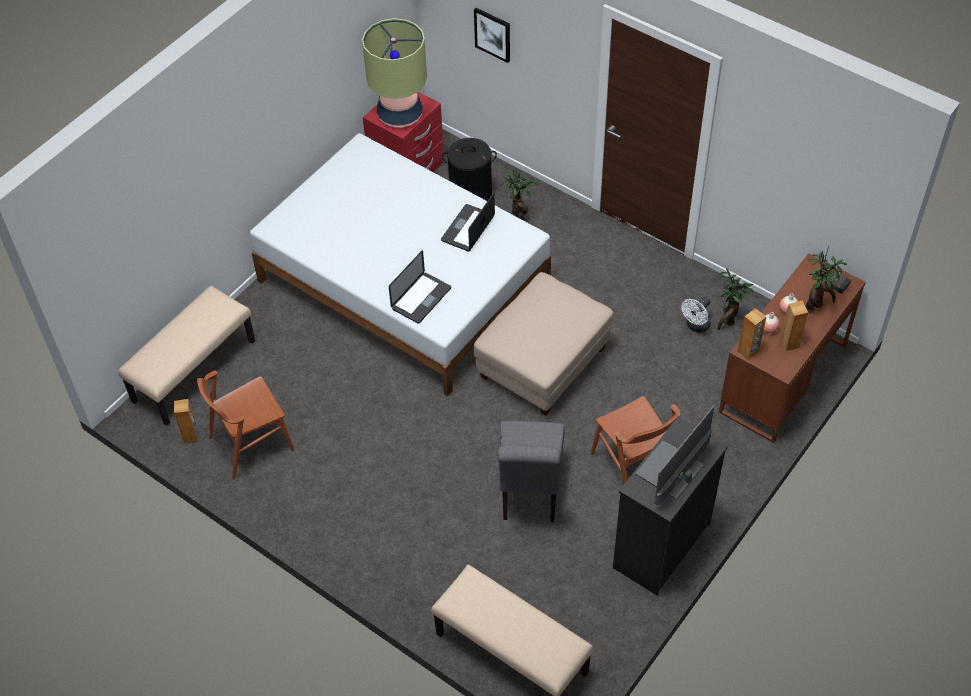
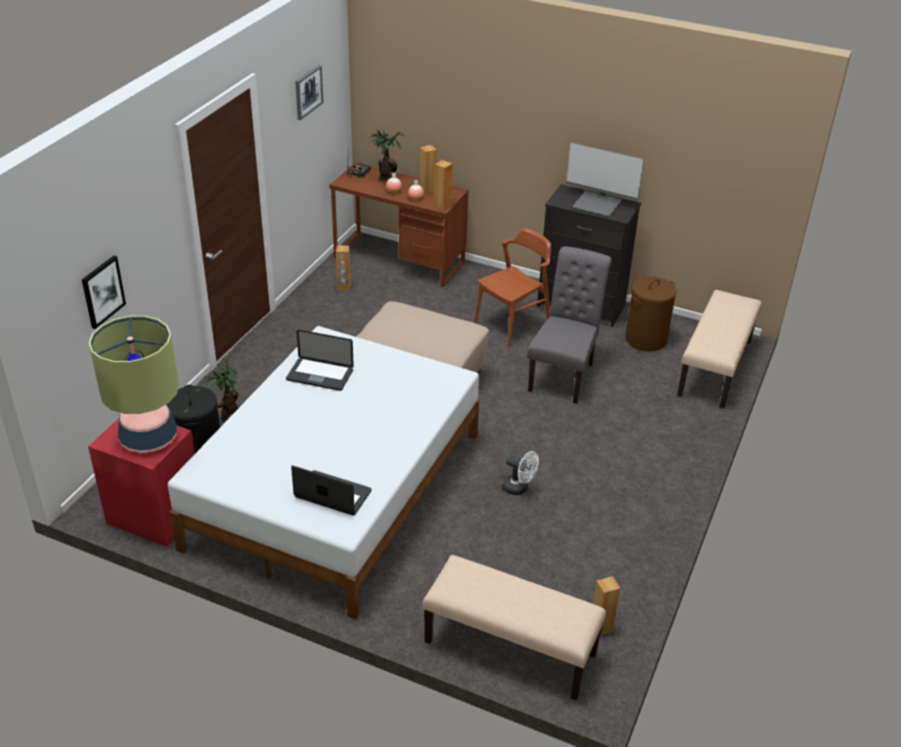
camera: 105 degrees left, 15 degrees down
brown chair [197,371,294,480] -> none
laptop [389,250,451,324] -> laptop moved to [291,465,371,516]
grey chair [497,421,565,522] -> grey chair turned 60 degrees counterclockwise [527,246,612,404]
white fan [681,297,711,333] -> white fan moved to [502,451,539,495]
potted plant [717,268,754,330] -> brown speaker [336,245,351,290]
none -> picture [295,65,324,120]
none -> brown laundry basket [625,276,677,351]

